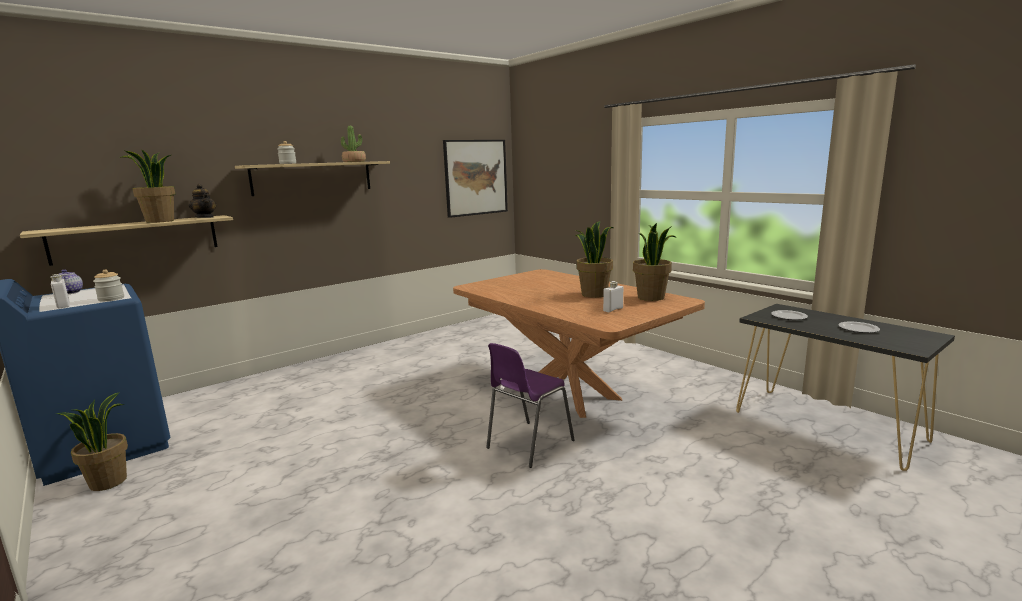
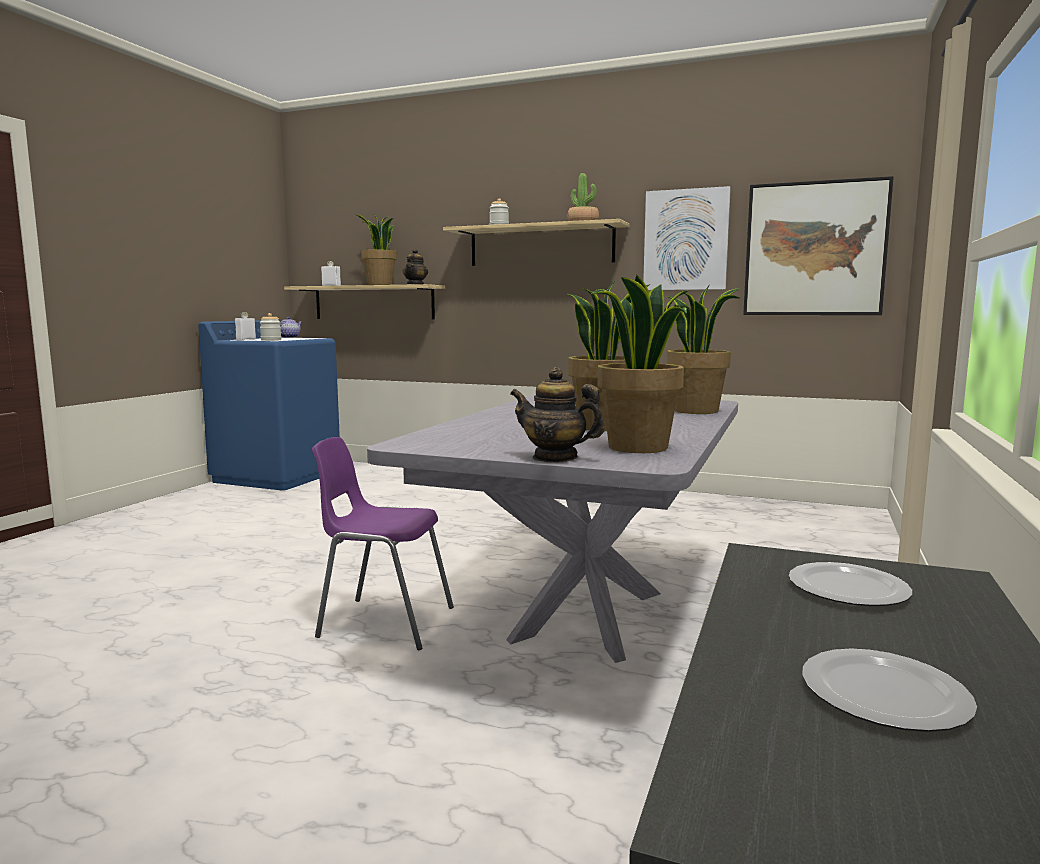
camera: 60 degrees right, 5 degrees down
potted plant [56,392,128,491] -> potted plant moved to [667,286,740,414]
brown dining table [453,269,705,418] -> grey dining table [367,394,738,663]
white bottle [603,281,623,312] -> white bottle moved to [321,261,341,286]
none -> teapot [510,367,605,463]
none -> picture [643,186,731,290]

